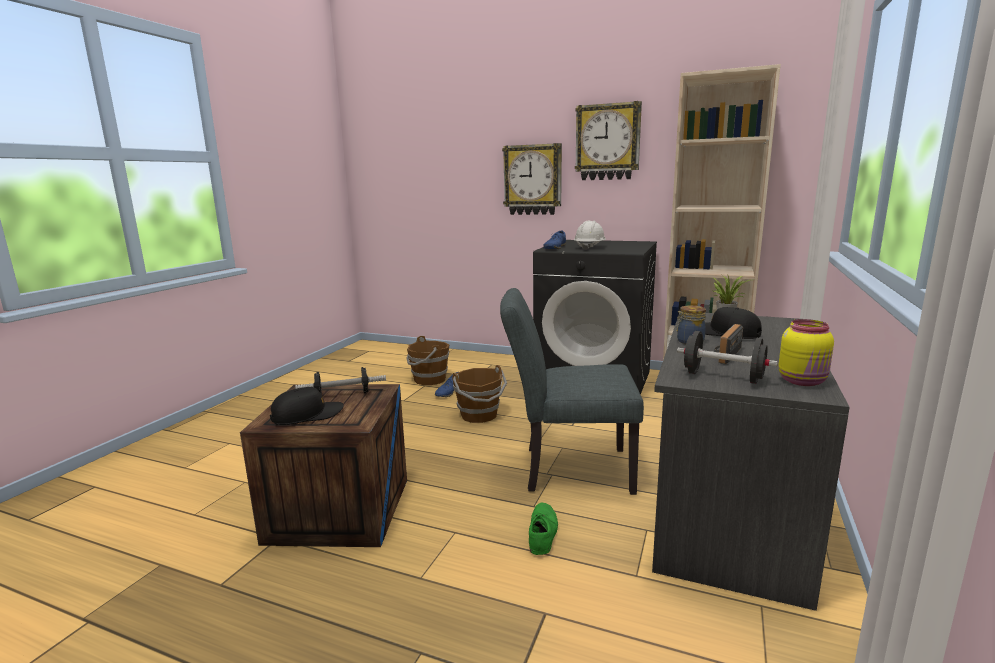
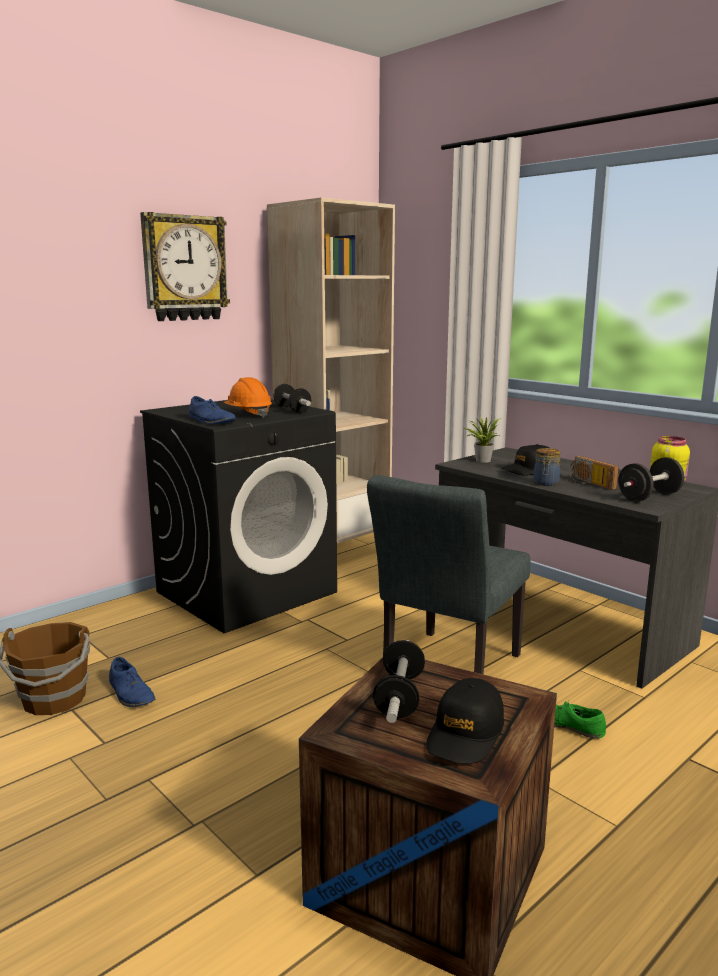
camera: 65 degrees left, 0 degrees up
black cap [270,387,344,425] -> black cap turned 150 degrees counterclockwise [426,678,504,764]
brown bucket [452,365,507,423] -> none
wall clock [502,143,562,215] -> none
white hard hat [574,221,606,250] -> orange hard hat [224,377,272,418]
none -> dumbbell [273,384,311,413]

